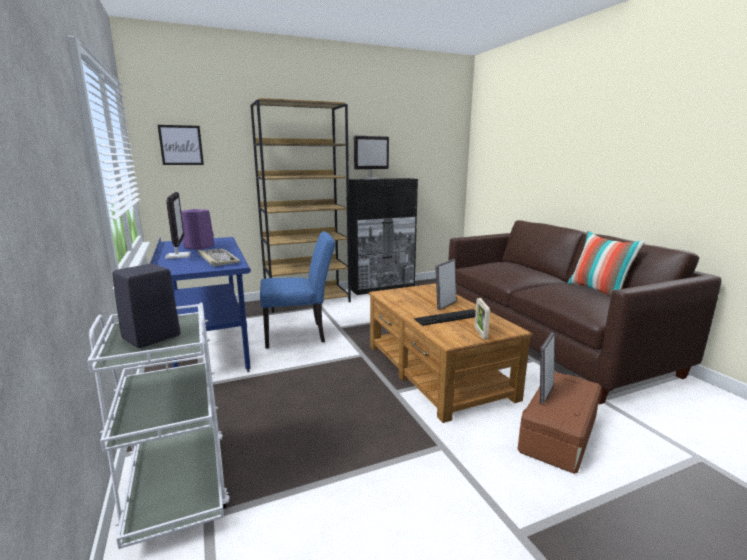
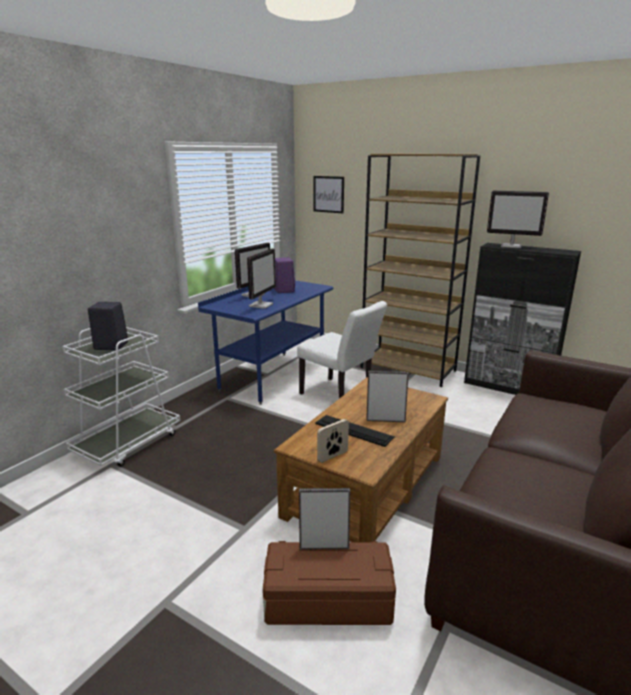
camera: 55 degrees right, 5 degrees up
keyboard [198,248,240,267] -> monitor [247,248,276,309]
blue chair [260,231,335,349] -> white chair [297,301,387,399]
pillow [567,231,645,297] -> none

